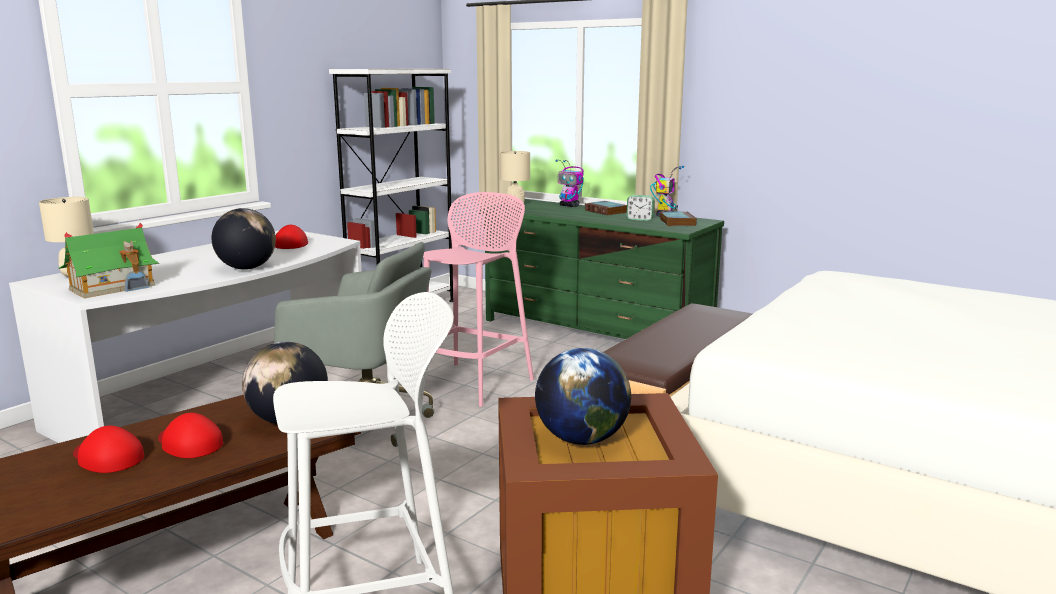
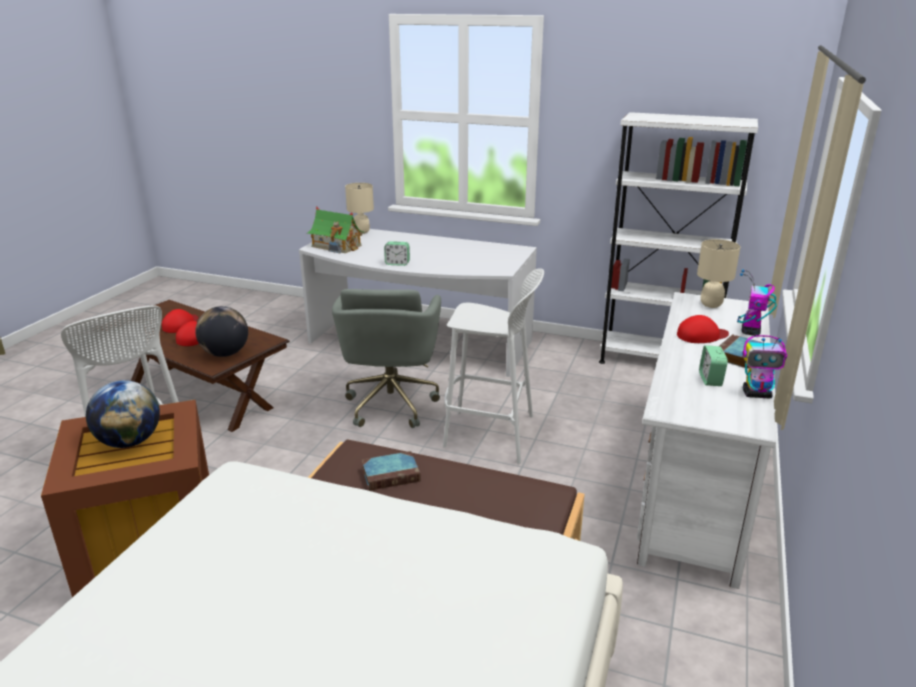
camera: 75 degrees right, 10 degrees up
globe [212,208,276,270] -> alarm clock [384,241,410,266]
red cap [275,225,308,249] -> red cap moved to [677,315,729,343]
pink stool [423,192,534,407] -> white stool [443,268,544,464]
green dresser [480,199,724,339] -> white dresser [637,292,776,589]
book [660,211,697,226] -> book moved to [362,451,421,491]

